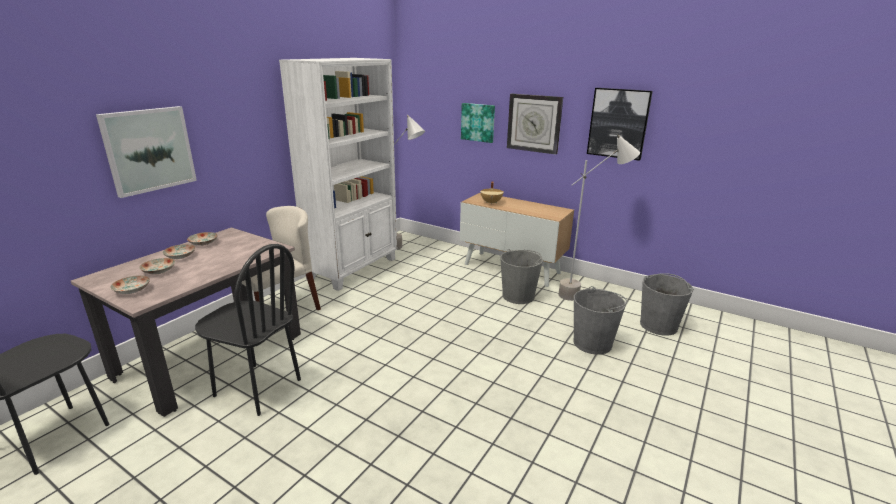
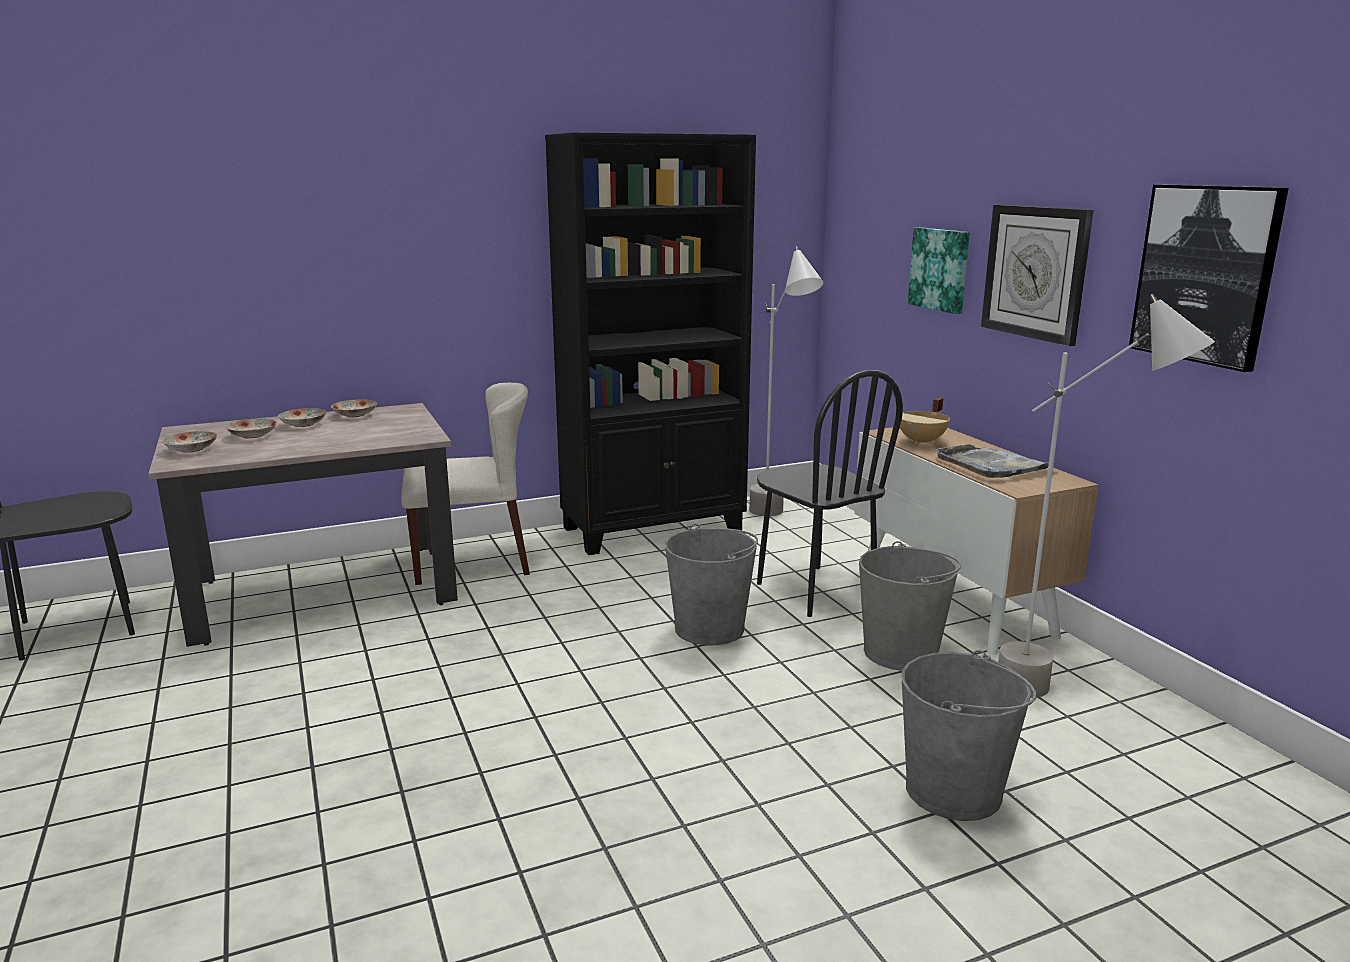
camera: 35 degrees right, 5 degrees down
picture [96,106,197,198] -> none
black chair [195,244,301,416] -> black chair moved to [757,370,903,617]
white bookcase [279,58,397,291] -> black bookcase [545,132,756,555]
grey bucket [640,273,694,336] -> grey bucket moved to [665,524,758,646]
none -> grey tray [935,444,1055,478]

